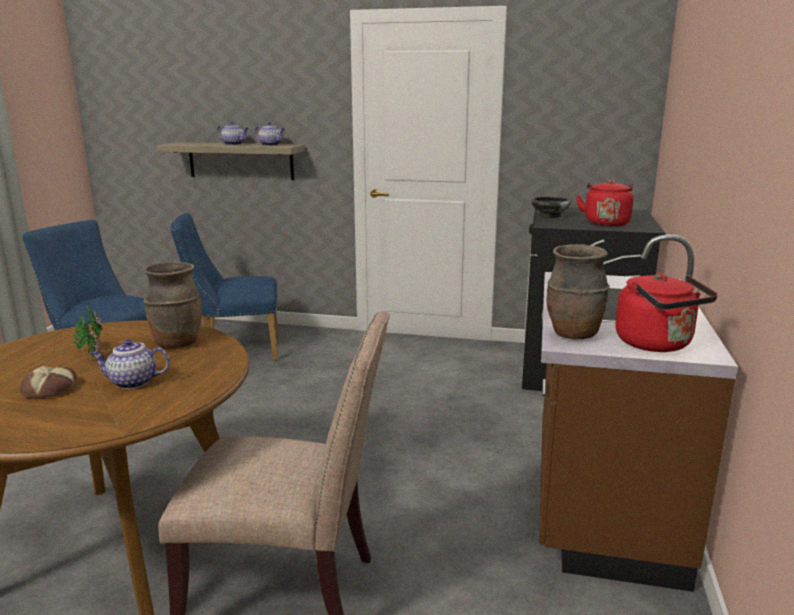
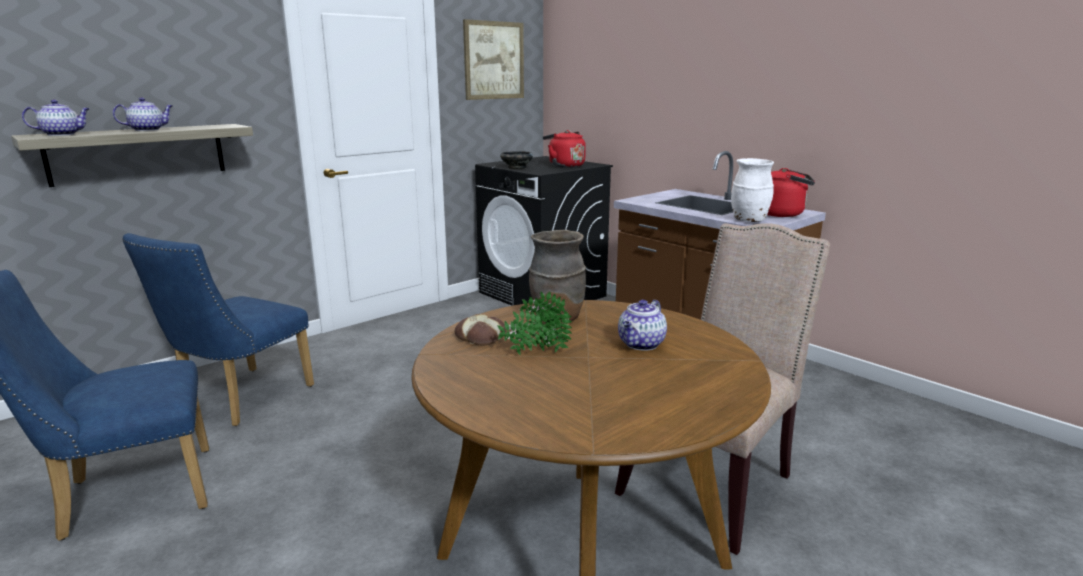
camera: 55 degrees left, 0 degrees up
bread [20,365,77,398] -> bread moved to [455,314,506,346]
teapot [254,122,285,146] -> teapot moved to [22,100,90,136]
brown vase [546,244,610,339] -> white vase [731,158,774,222]
none -> picture [463,19,524,100]

